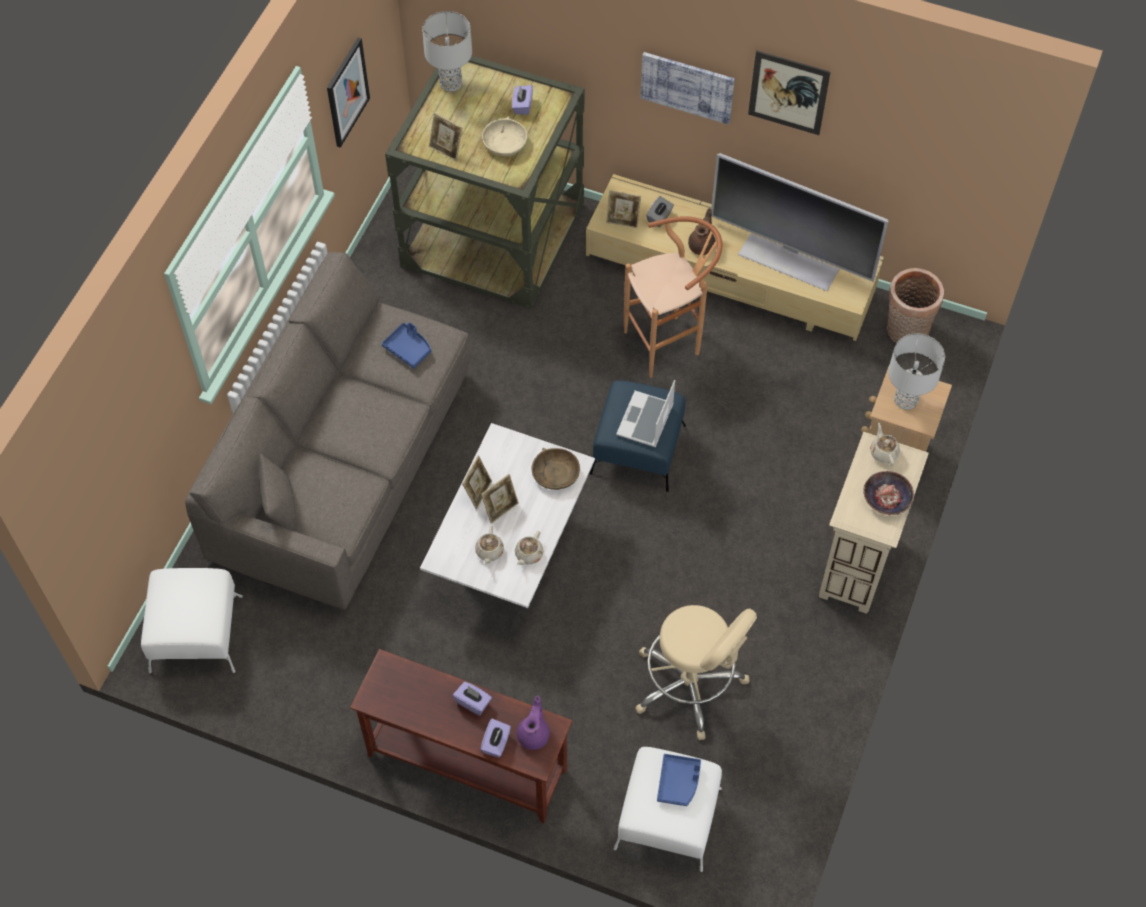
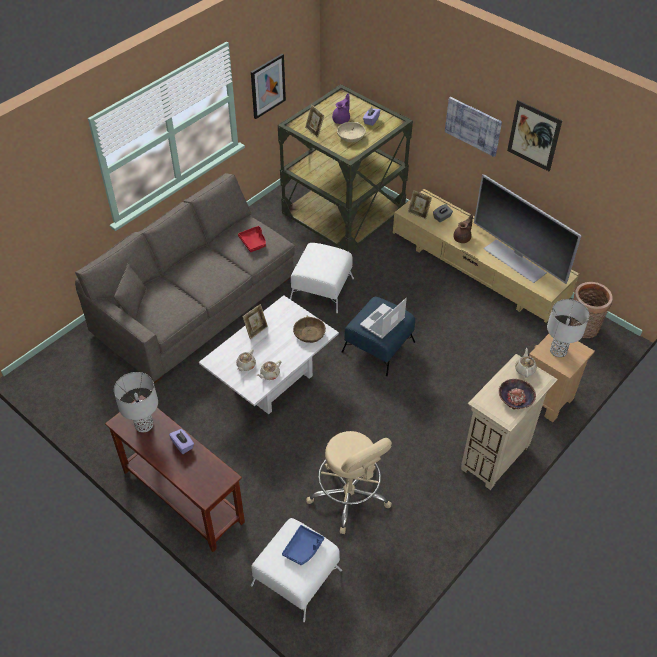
camera: 20 degrees right, 10 degrees down
white ottoman [141,568,243,673] -> white ottoman moved to [290,243,354,313]
blue tray [381,322,431,368] -> red tray [238,226,266,252]
white table lamp [422,11,472,91] -> white table lamp moved to [114,372,158,433]
purple tissue box [480,719,511,757] -> none
picture frame [481,474,519,524] -> none
purple teapot [517,696,550,750] -> purple teapot moved to [332,93,350,124]
brown stool [624,216,722,378] -> none

